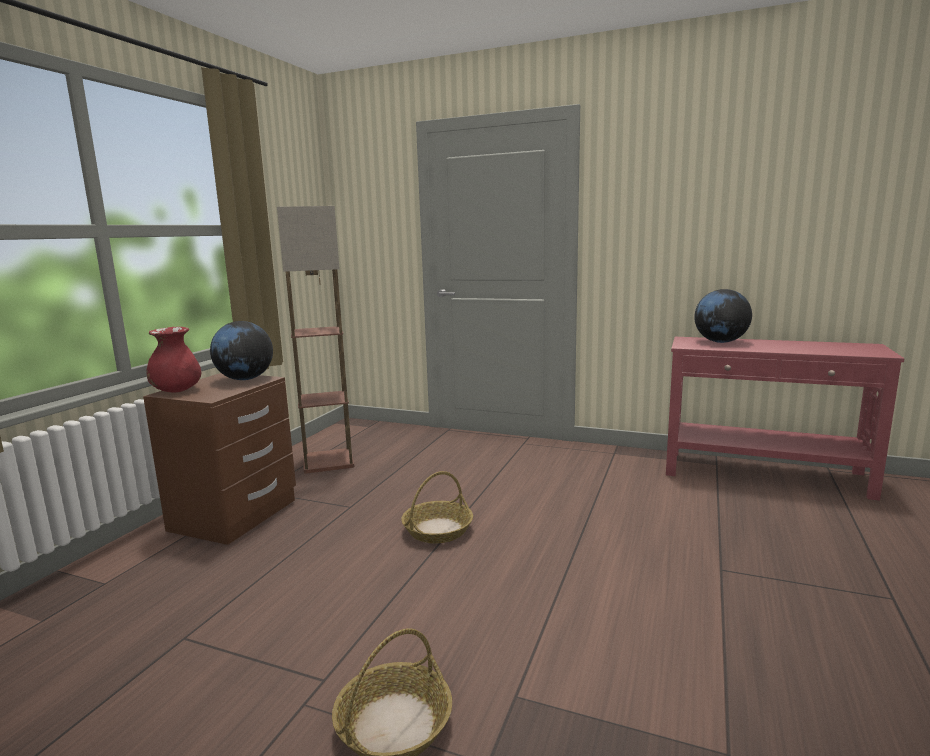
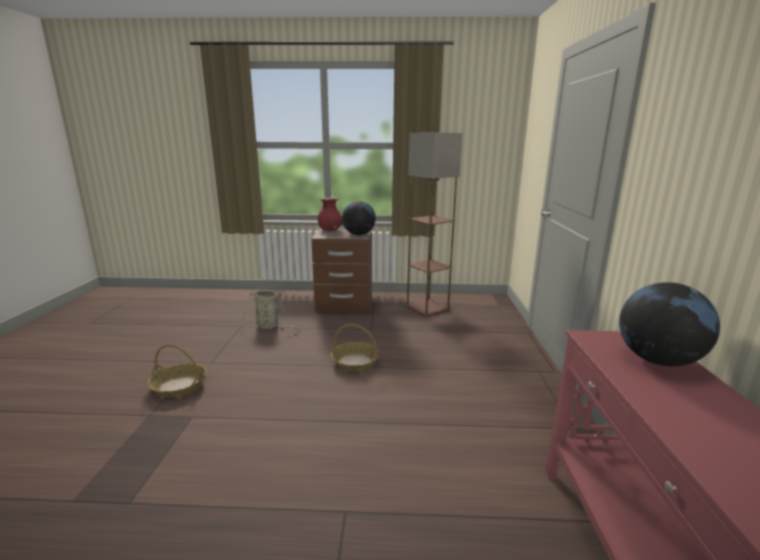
camera: 70 degrees right, 5 degrees up
none -> basket [241,291,299,329]

